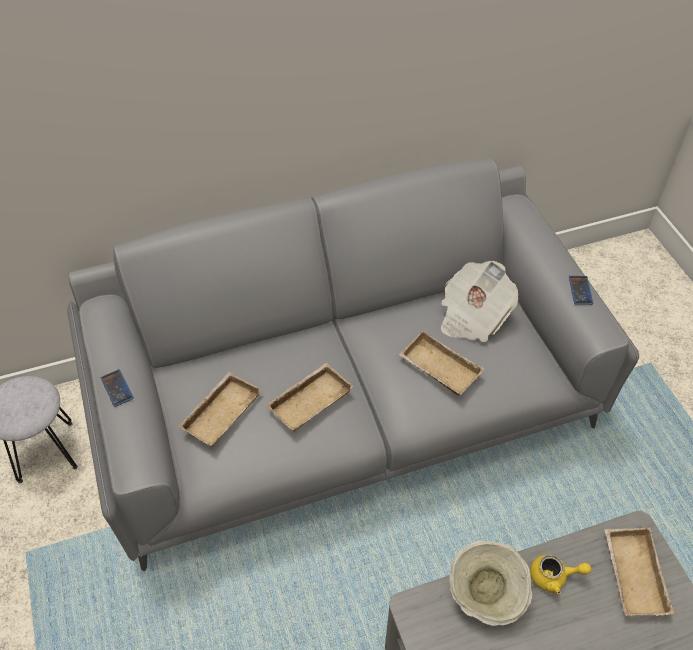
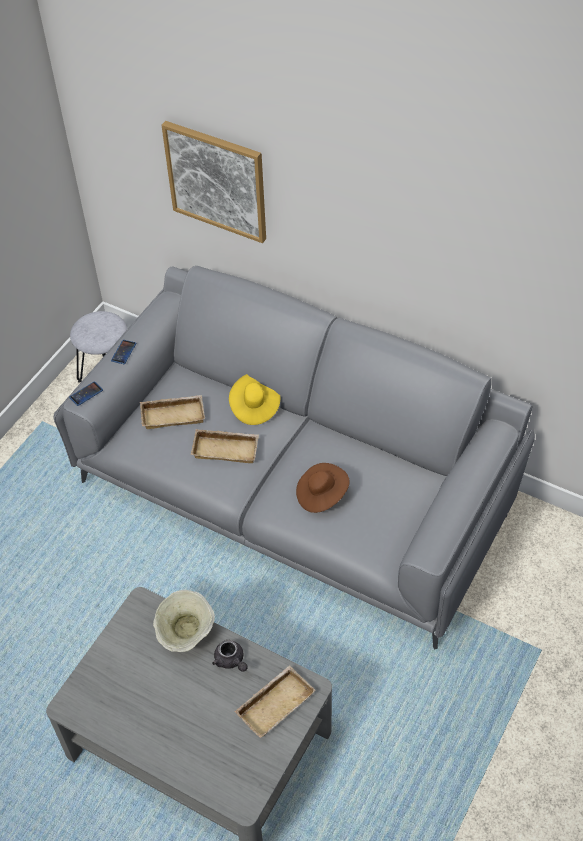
camera: 50 degrees right, 0 degrees up
beige tray [399,330,485,395] -> brown hat [296,463,350,513]
newspaper [441,261,518,342] -> none
yellow teapot [530,555,591,594] -> grey teapot [212,640,247,672]
phone [569,276,593,305] -> phone moved to [69,381,103,406]
none -> picture [162,121,266,243]
none -> yellow hat [229,374,280,425]

